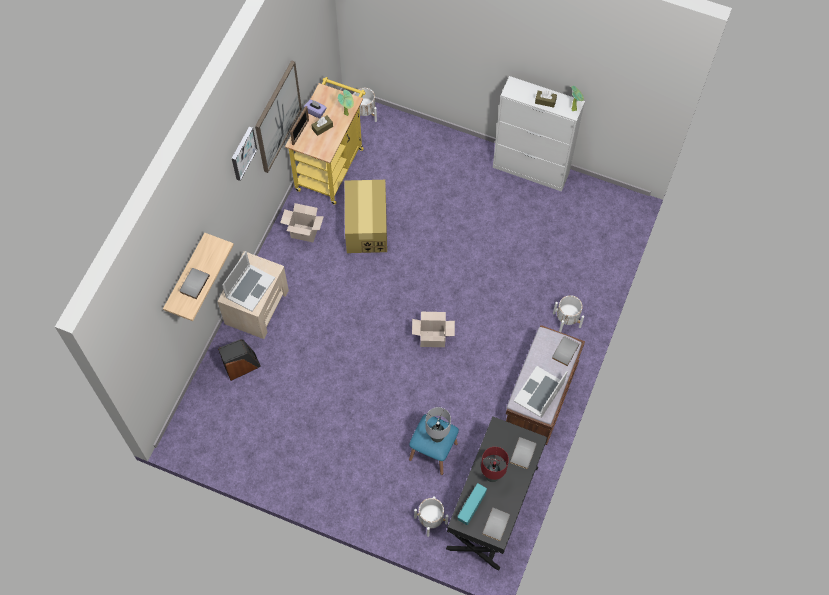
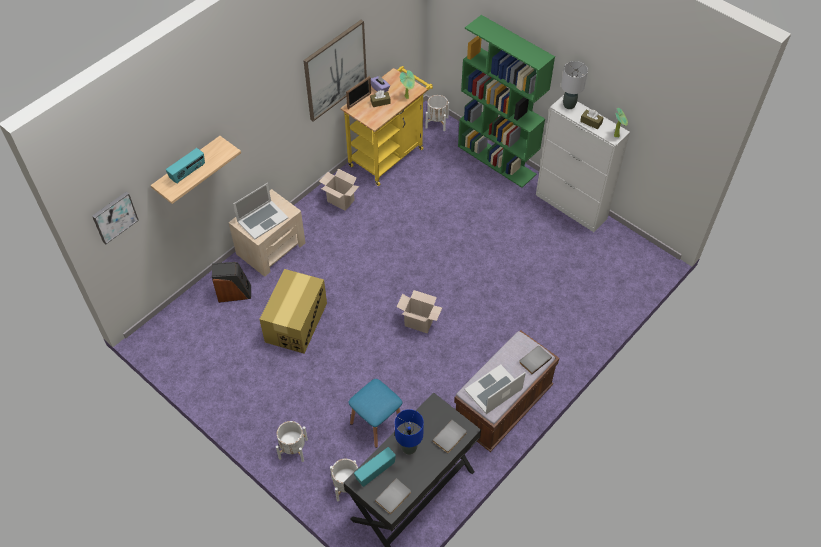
camera: 20 degrees right, 10 degrees down
grey book [179,268,210,299] -> radio [166,148,205,183]
picture [232,127,257,181] -> picture moved to [92,192,139,244]
cardboard box [345,180,387,253] -> cardboard box moved to [259,269,327,353]
grey table lamp [425,407,451,442] -> grey table lamp moved to [561,61,588,109]
red table lamp [481,447,509,482] -> blue table lamp [395,409,424,455]
white planter [553,295,584,332] -> white planter moved to [276,421,308,462]
none -> green bookcase [458,15,555,188]

